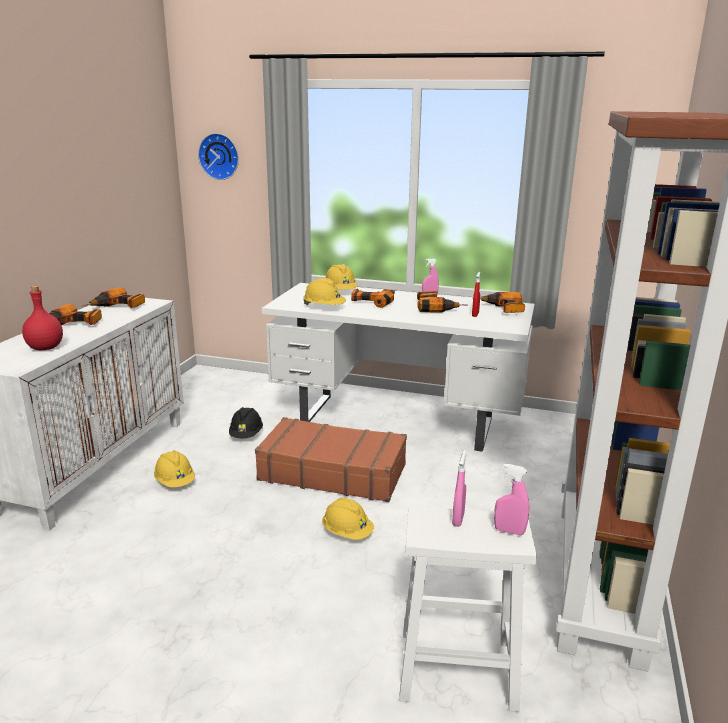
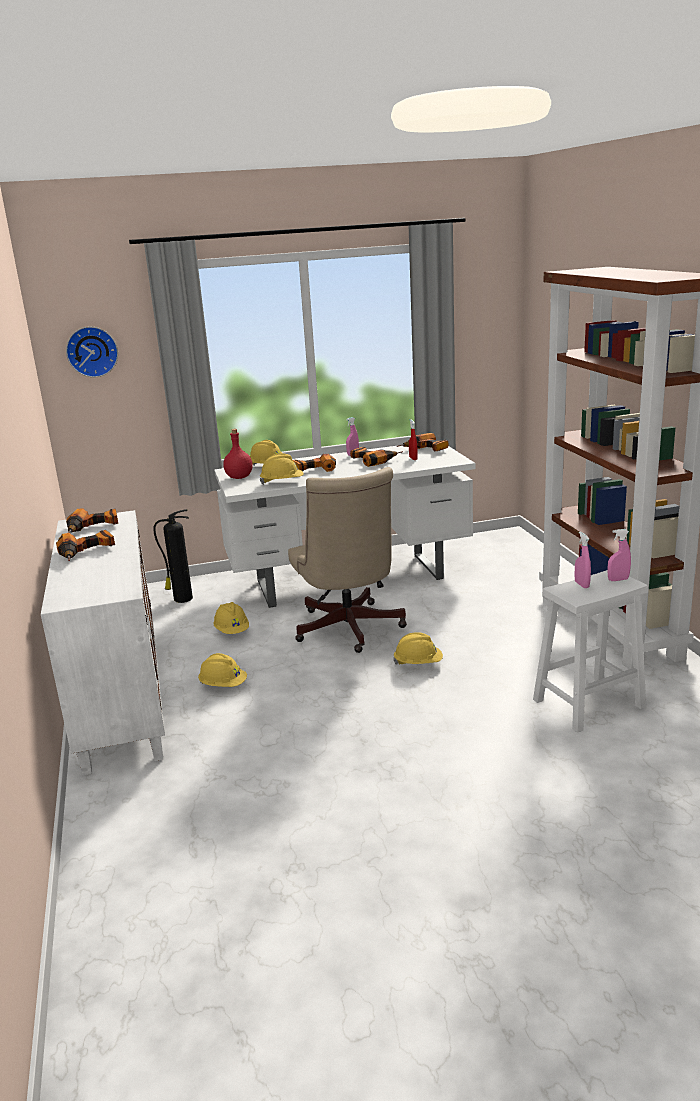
camera: 30 degrees left, 0 degrees up
red bottle [22,286,63,350] -> red bottle moved to [223,429,253,479]
black hard hat [229,407,263,438] -> yellow hard hat [213,602,249,634]
brown suitcase [255,417,407,502] -> beige office chair [288,467,407,653]
none -> fire extinguisher [153,509,193,603]

